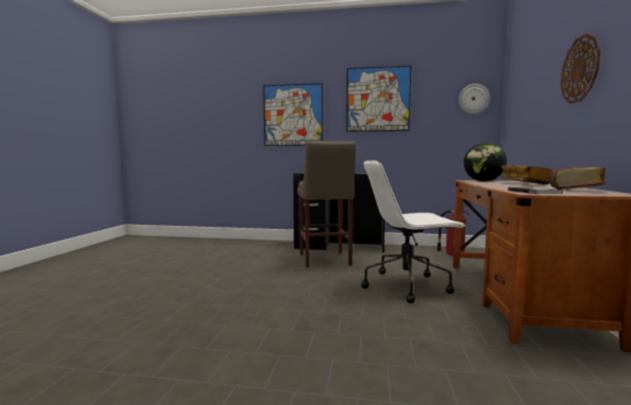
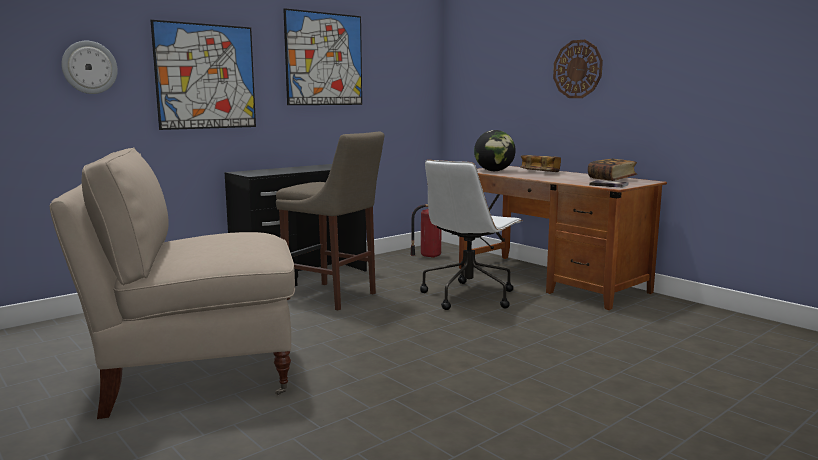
camera: 50 degrees left, 5 degrees up
wall clock [459,84,490,114] -> wall clock moved to [61,41,118,94]
none -> beige chair [49,147,295,419]

